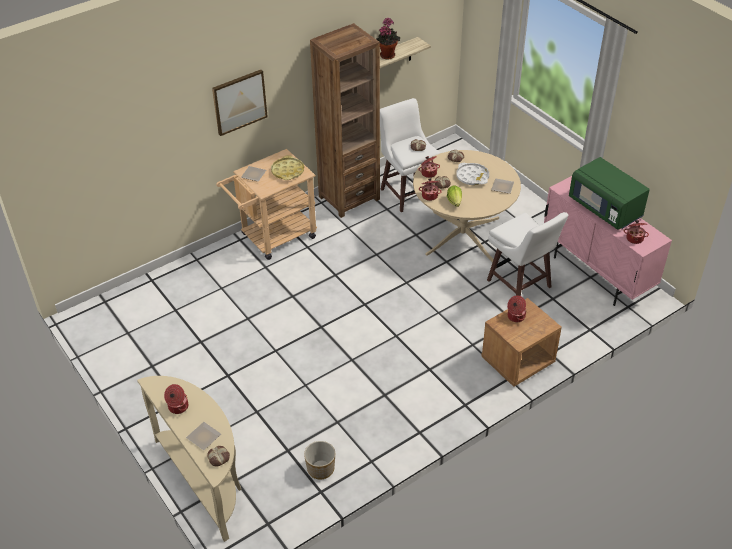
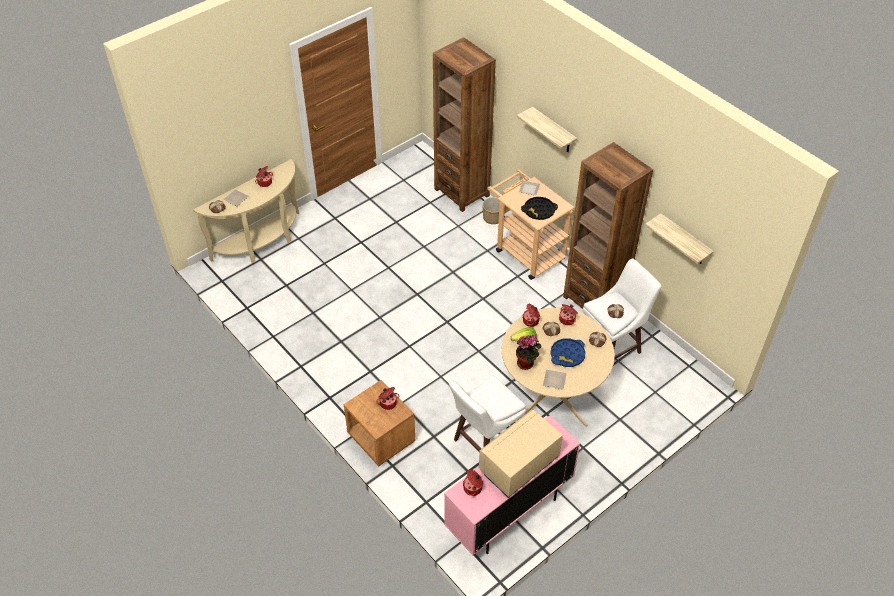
camera: 85 degrees right, 5 degrees up
picture [212,70,268,136] -> shelf [517,107,577,152]
yellow tray [271,155,304,180] -> black tray [521,197,558,220]
planter [304,441,335,479] -> planter moved to [482,197,500,224]
potted plant [376,18,400,59] -> potted plant moved to [516,335,541,370]
white tray [456,163,489,185] -> blue tray [550,338,585,367]
green microwave [569,157,650,230] -> beige microwave [479,410,563,498]
none -> brown bookcase [433,37,496,212]

